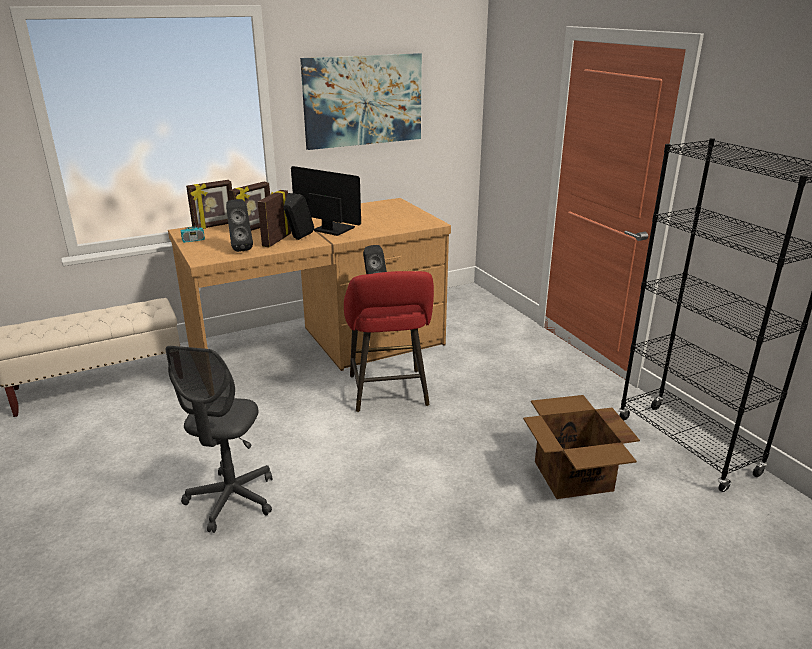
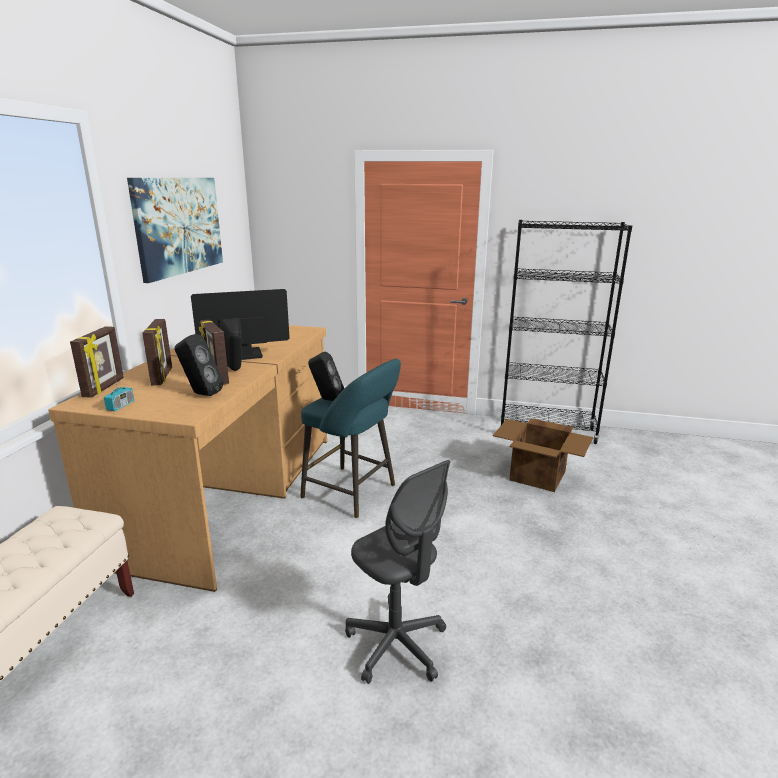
camera: 50 degrees left, 5 degrees down
red stool [344,271,434,412] -> turquoise stool [300,359,401,518]

